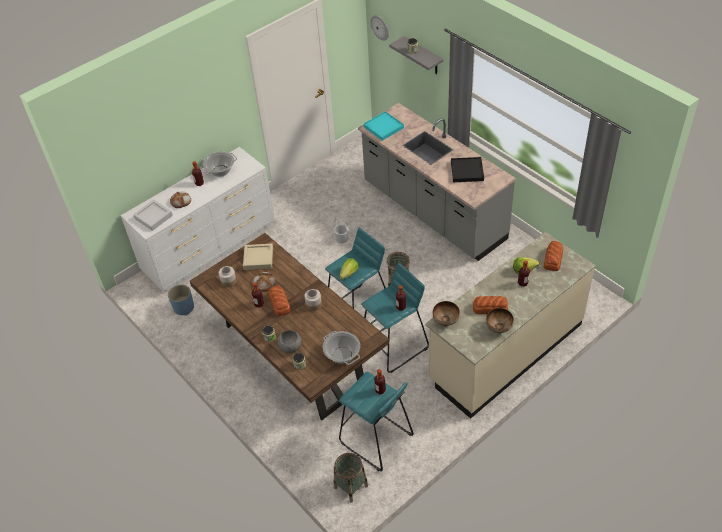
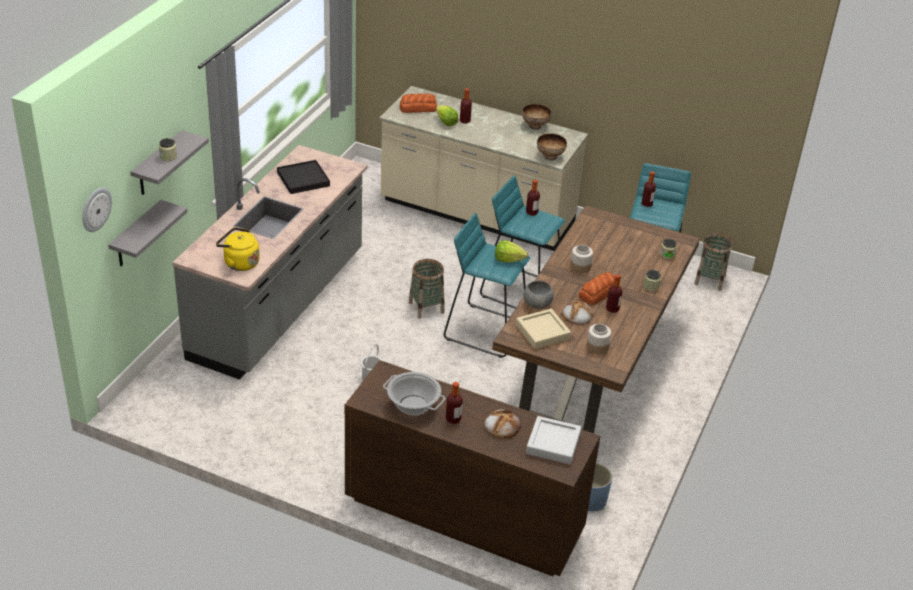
camera: 120 degrees left, 10 degrees down
white dresser [121,147,275,291] -> brown dresser [345,360,600,576]
grey bowl [278,330,301,353] -> grey bowl moved to [524,281,554,309]
cooking pot [323,331,360,365] -> none
turquoise tray [363,111,404,141] -> yellow kettle [216,227,260,271]
bread [473,296,508,315] -> none
none -> grey shelf [108,200,188,266]

